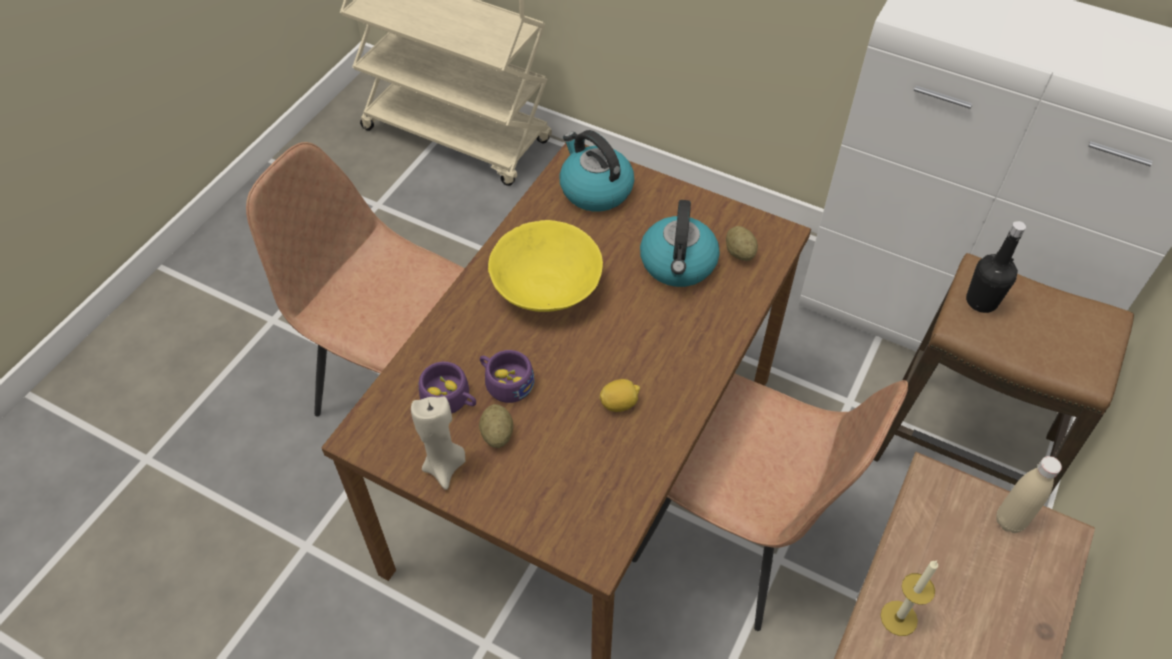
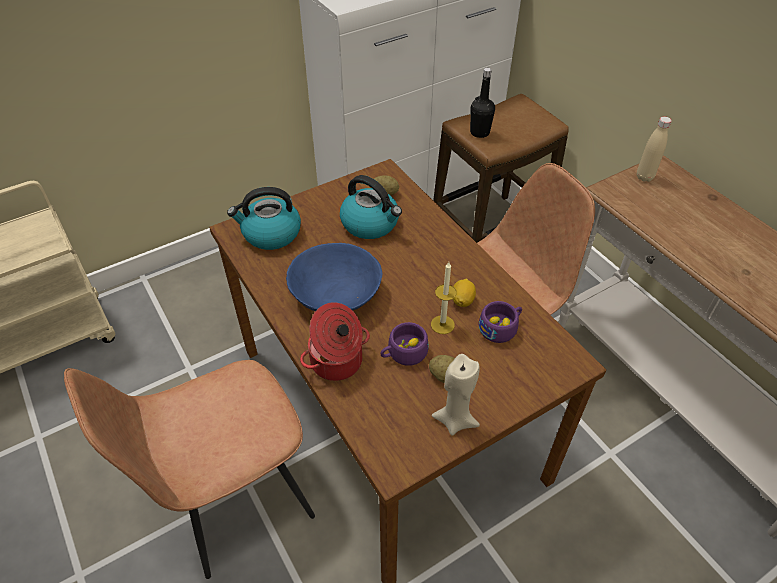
camera: 60 degrees left, 5 degrees down
purple cup [419,362,476,414] -> purple cup moved to [479,301,522,343]
yellow bowl [488,220,603,312] -> blue bowl [286,243,382,311]
candle [880,561,938,636] -> candle moved to [431,262,457,334]
none -> cooking pot [300,302,370,381]

